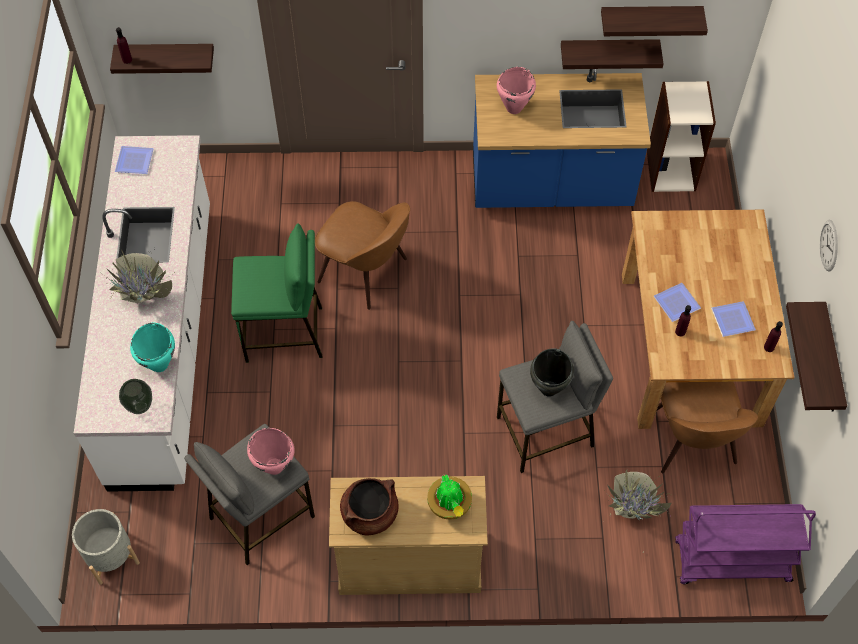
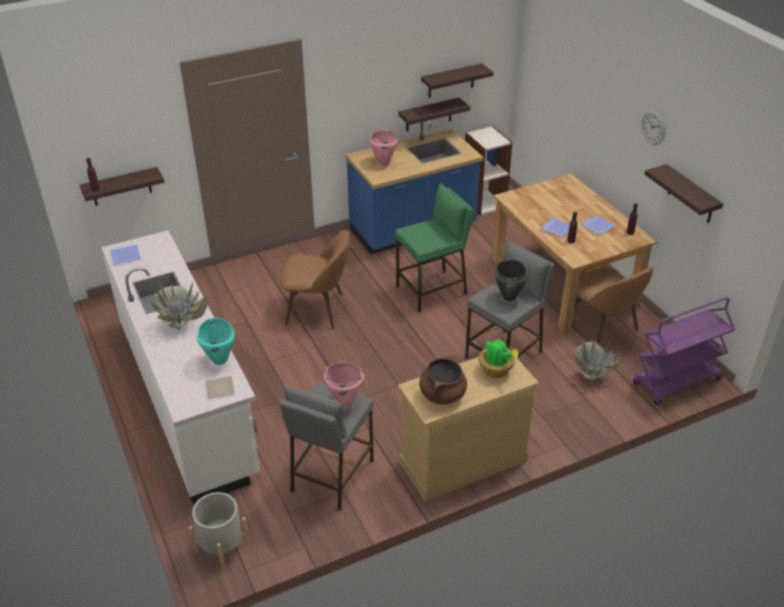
camera: 25 degrees left, 20 degrees down
vase [119,379,152,414] -> plate [205,376,235,399]
green stool [231,223,323,363] -> green stool moved to [395,183,474,312]

